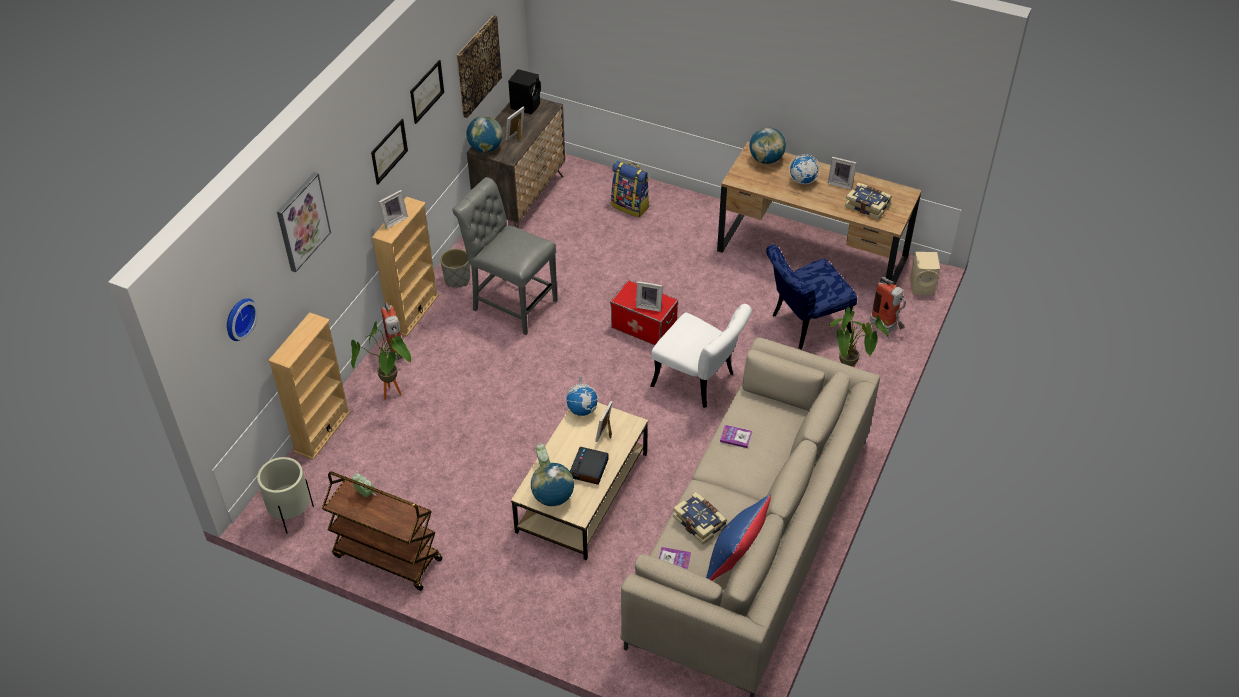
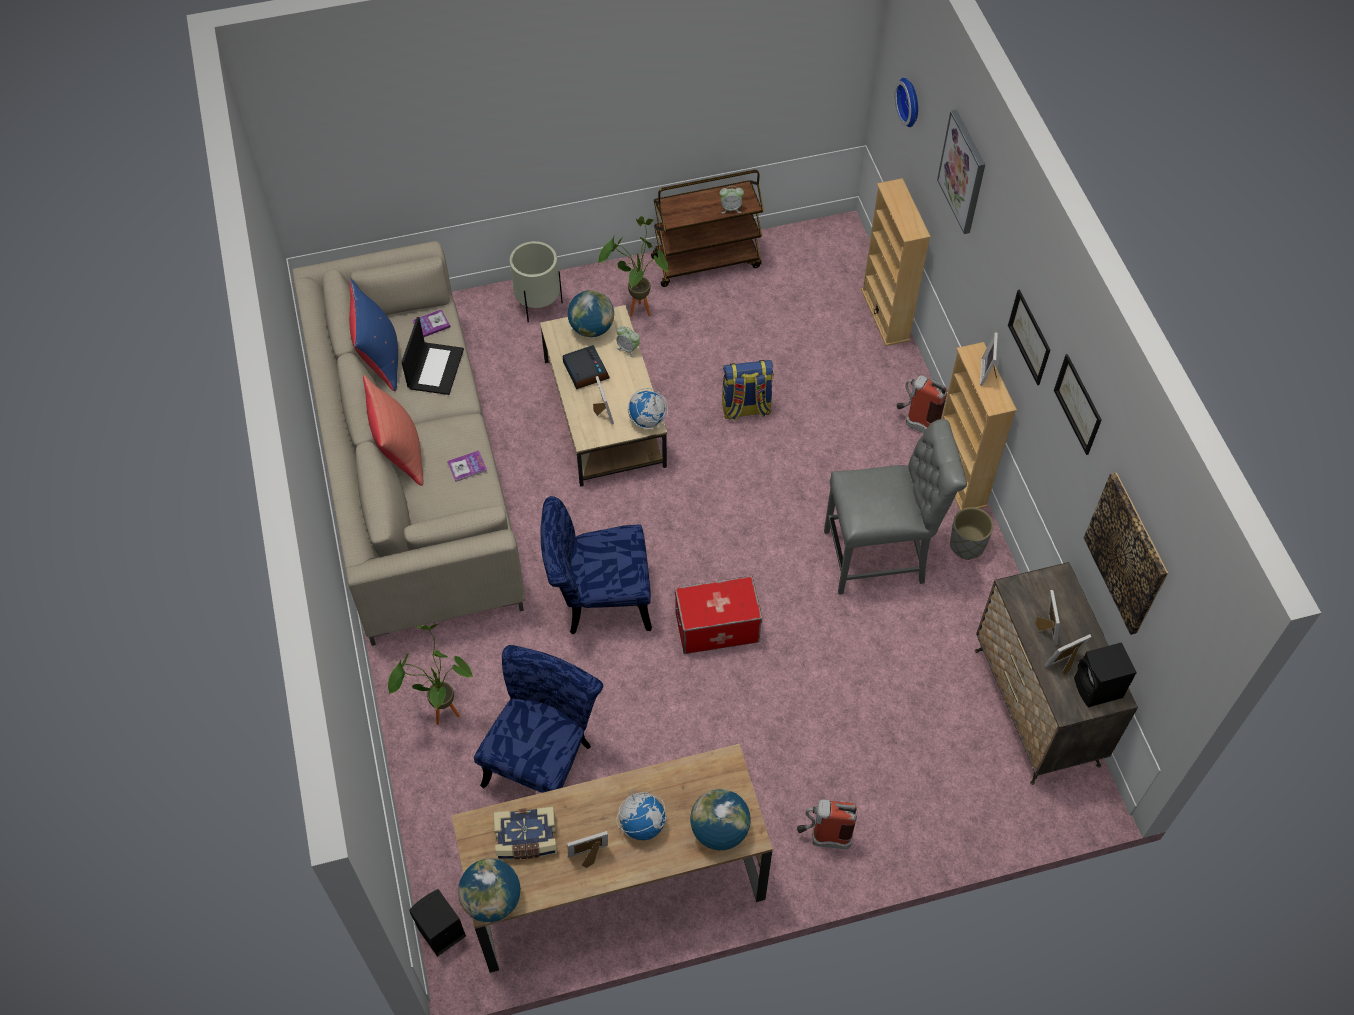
camera: 140 degrees right, 10 degrees up
beige planter [257,457,314,533] -> beige planter moved to [510,241,563,323]
potted plant [351,321,411,400] -> potted plant moved to [598,216,669,317]
globe [467,116,503,152] -> globe moved to [458,859,520,922]
backpack [611,161,649,217] -> backpack moved to [722,360,774,421]
picture frame [636,281,663,312] -> picture frame moved to [1044,634,1092,675]
white chair [650,304,752,408] -> blue chair [541,496,652,634]
book [673,492,727,545] -> laptop [402,317,464,395]
fire extinguisher [870,277,906,332] -> fire extinguisher moved to [797,799,857,849]
beige speaker [910,252,940,295] -> black speaker [409,889,466,957]
none -> red pillow [363,375,423,486]

